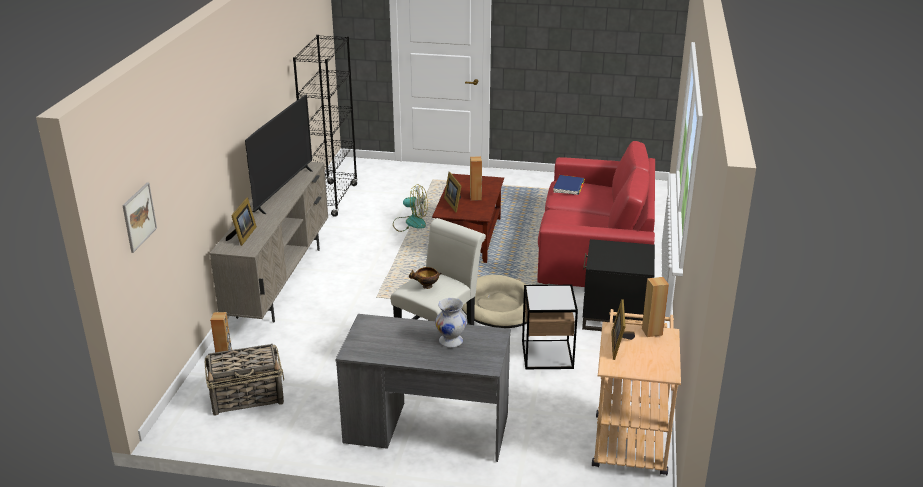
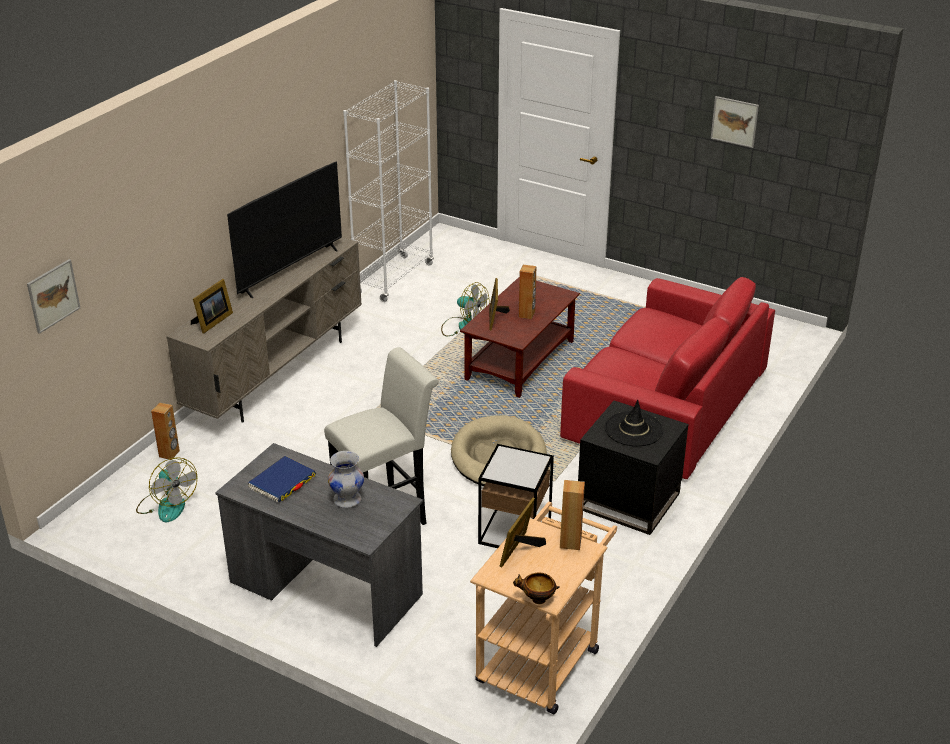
camera: 20 degrees right, 5 degrees up
basket [205,344,284,416] -> fan [136,457,198,522]
black bookcase [293,35,358,217] -> white bookcase [343,80,434,302]
bowl [409,267,441,289] -> bowl moved to [513,573,560,604]
blue book [553,175,585,195] -> blue book moved to [248,456,316,503]
none -> black hat [605,400,663,446]
none -> picture [711,96,759,148]

